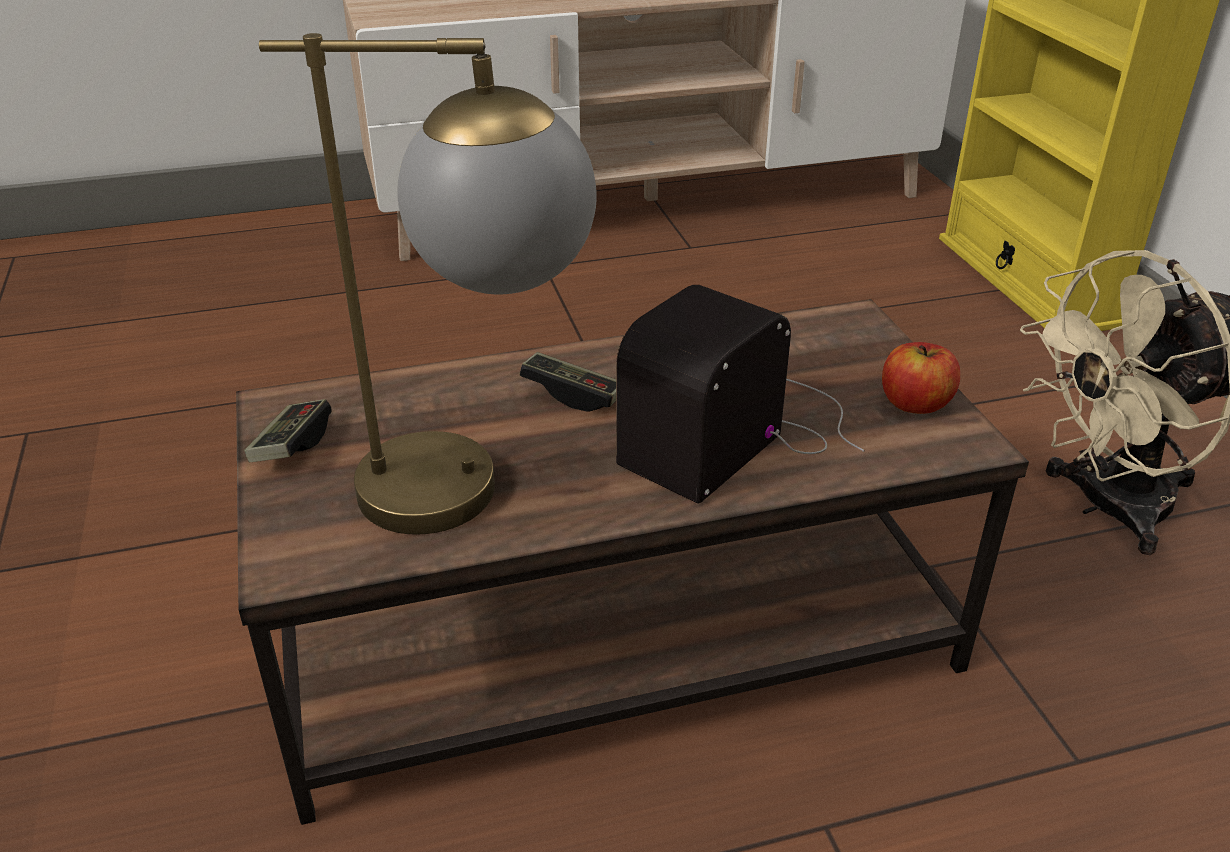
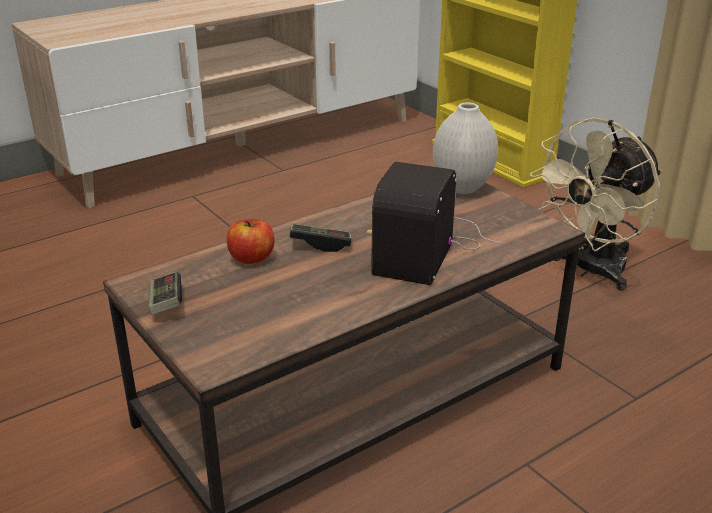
camera: 20 degrees left, 5 degrees down
table lamp [259,33,597,535] -> none
apple [882,342,960,414] -> apple moved to [227,219,275,264]
none -> white vase [433,102,498,194]

